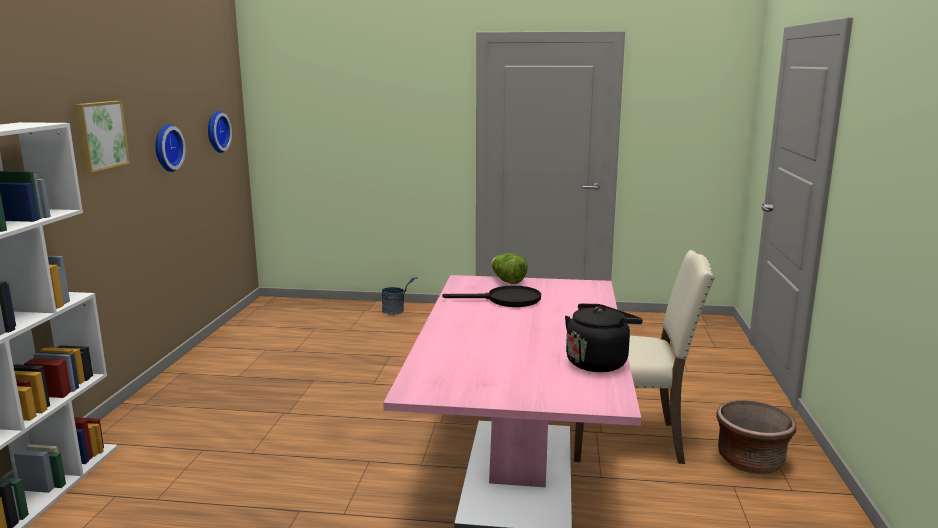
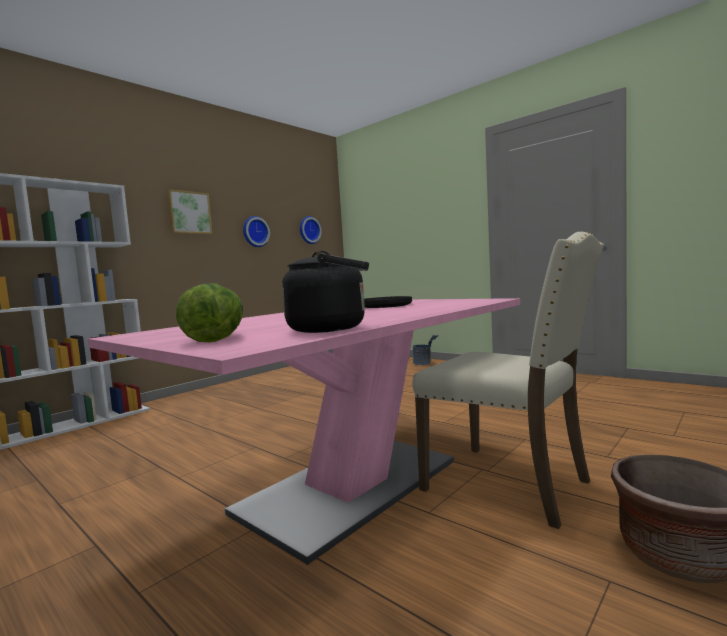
camera: 35 degrees right, 10 degrees down
lettuce [491,253,528,284] -> lettuce moved to [176,284,243,342]

